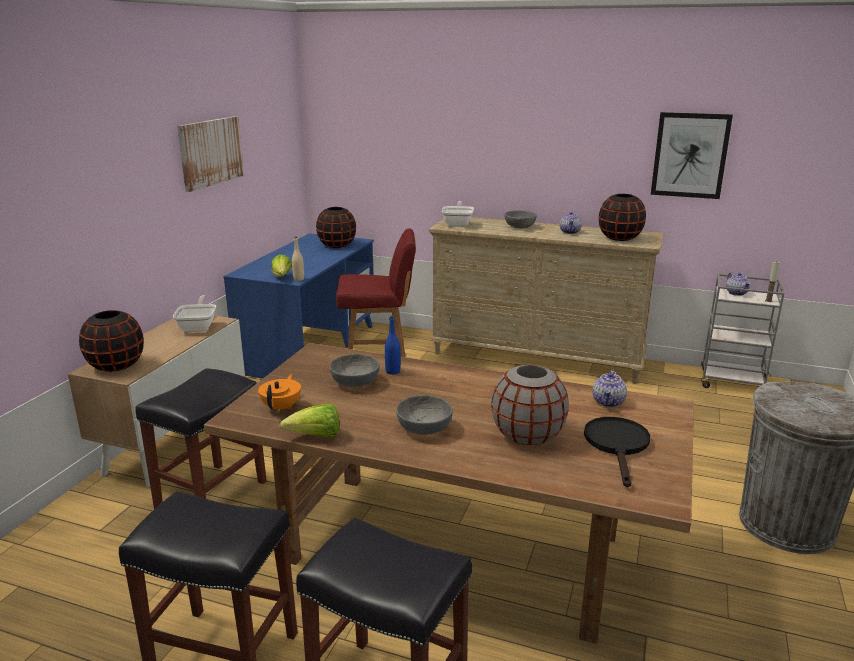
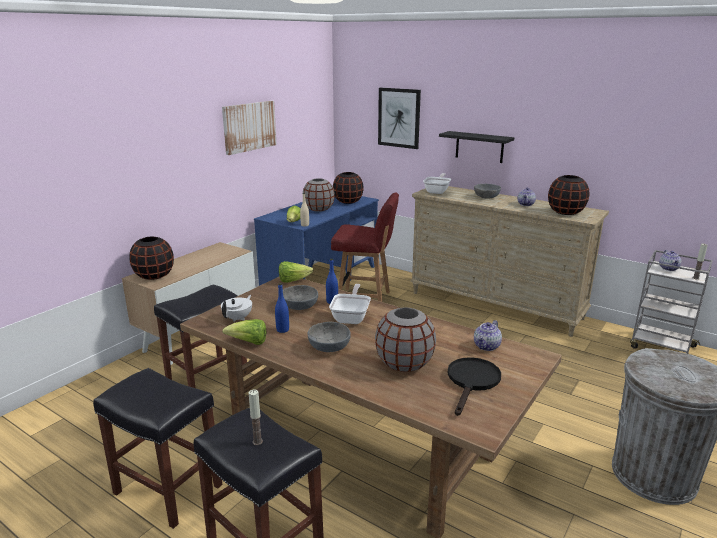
camera: 15 degrees right, 0 degrees up
frying pan [173,295,216,332] -> frying pan moved to [329,284,371,324]
orange teapot [258,374,301,412] -> white teapot [221,295,252,322]
picture [651,112,733,199] -> picture moved to [378,88,421,149]
none -> candle [249,389,263,445]
none -> blue bottle [275,283,289,333]
none -> lettuce [279,261,313,283]
none -> grey vase [302,178,335,212]
none -> black shelf [439,131,514,163]

